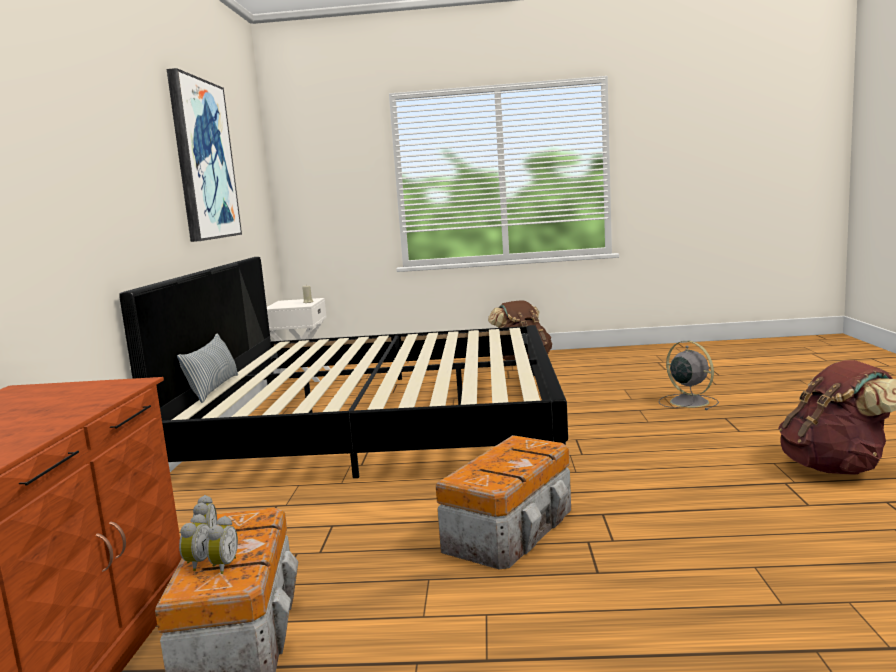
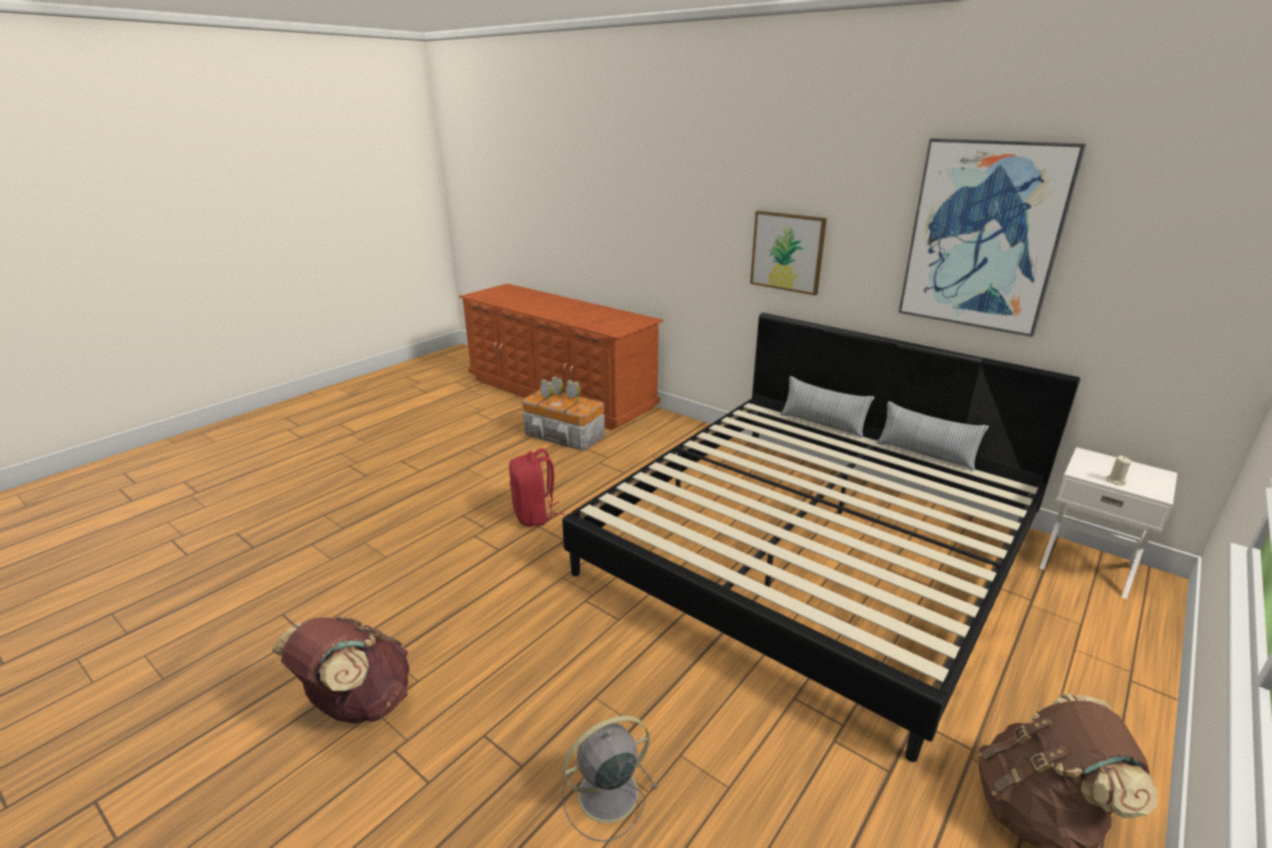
camera: 125 degrees right, 15 degrees up
storage box [436,435,571,570] -> red backpack [509,448,564,527]
grey fan [658,340,719,410] -> grey fan turned 150 degrees clockwise [562,716,658,842]
none -> picture [750,211,827,295]
none -> pillow [877,401,989,471]

